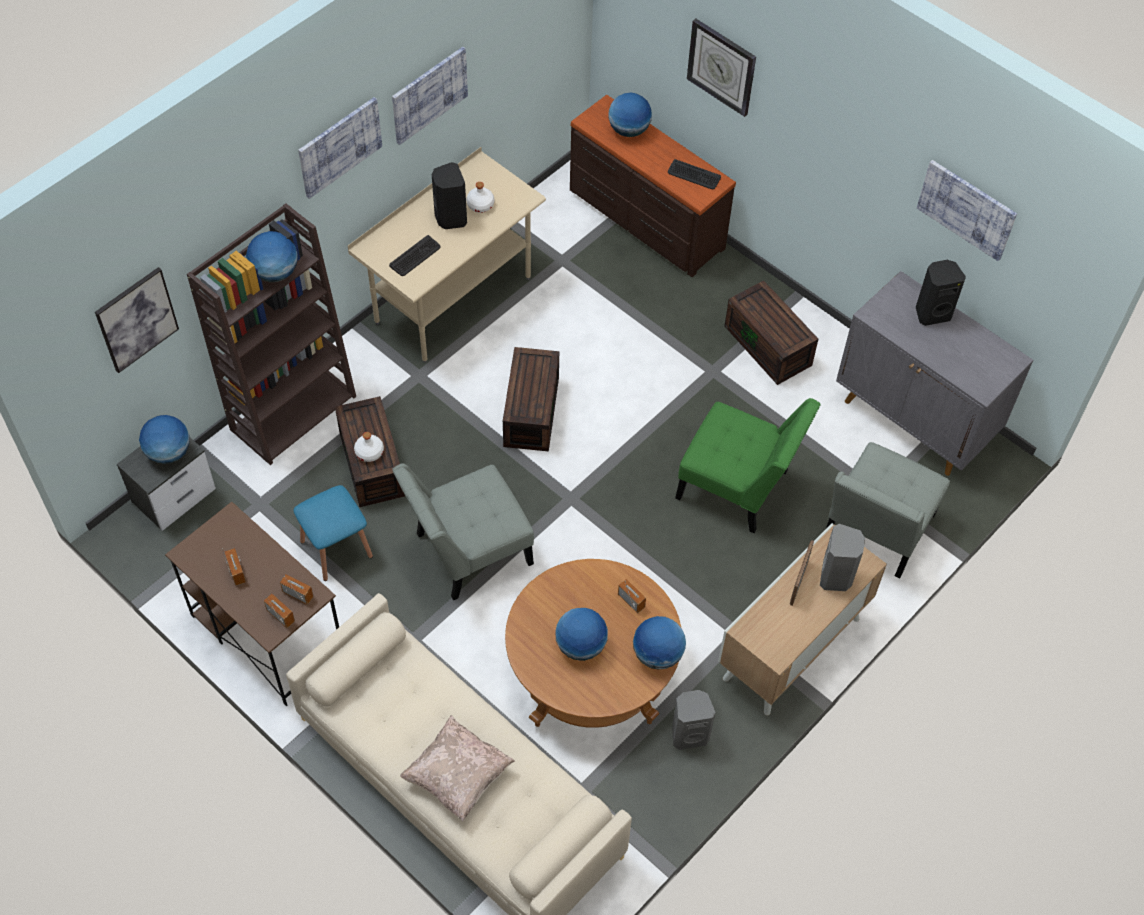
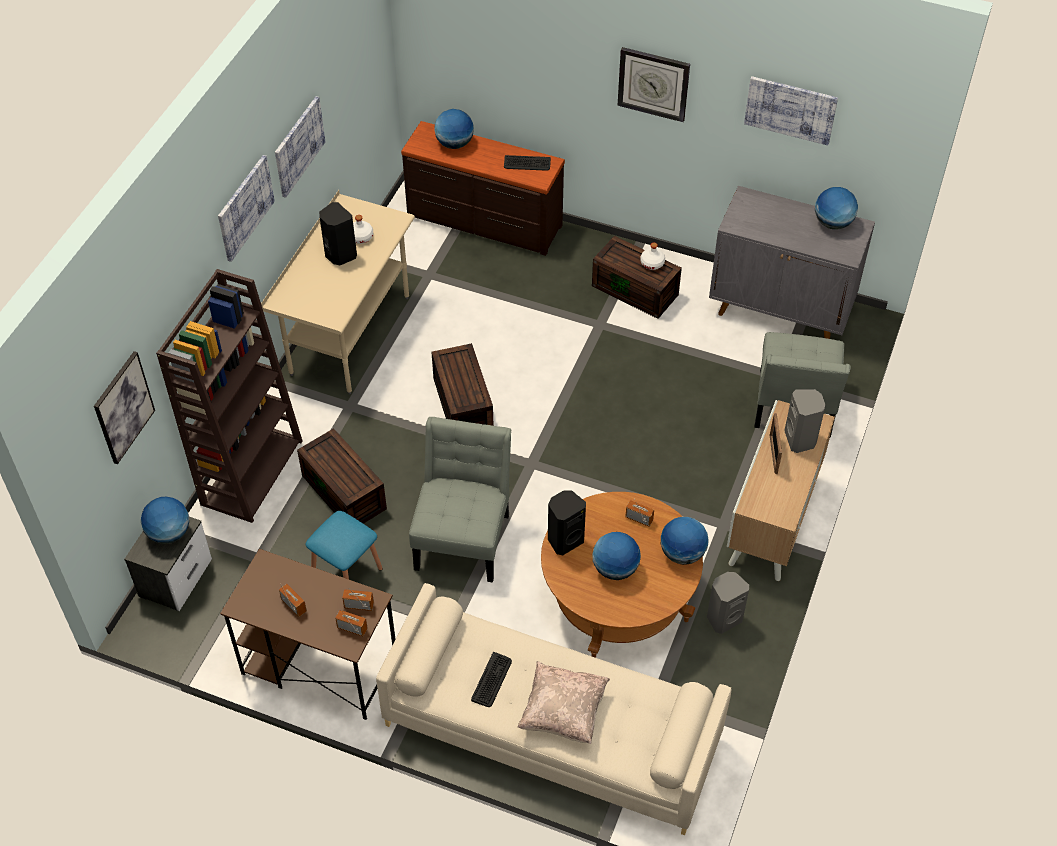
camera: 20 degrees left, 5 degrees down
globe [246,231,298,282] -> globe moved to [815,187,858,229]
white bottle [354,432,384,462] -> white bottle moved to [641,243,665,270]
keyboard [389,235,441,276] -> keyboard moved to [471,652,512,707]
grey chair [392,463,534,600] -> grey chair turned 150 degrees clockwise [409,417,511,583]
green chair [675,398,820,533] -> none
wall clock [687,19,756,117] -> wall clock moved to [617,47,690,122]
black speaker [916,260,966,326] -> black speaker moved to [548,490,586,555]

